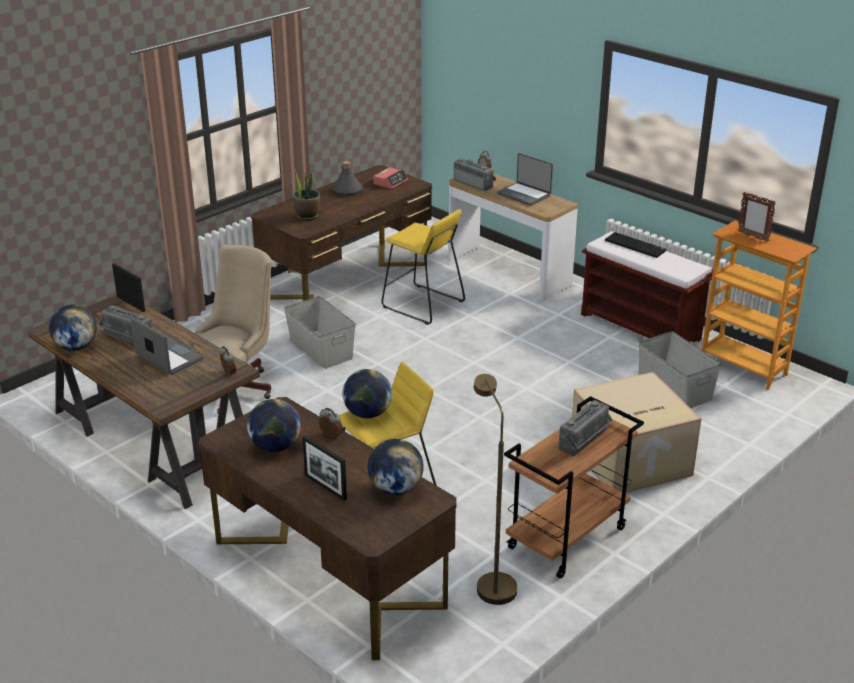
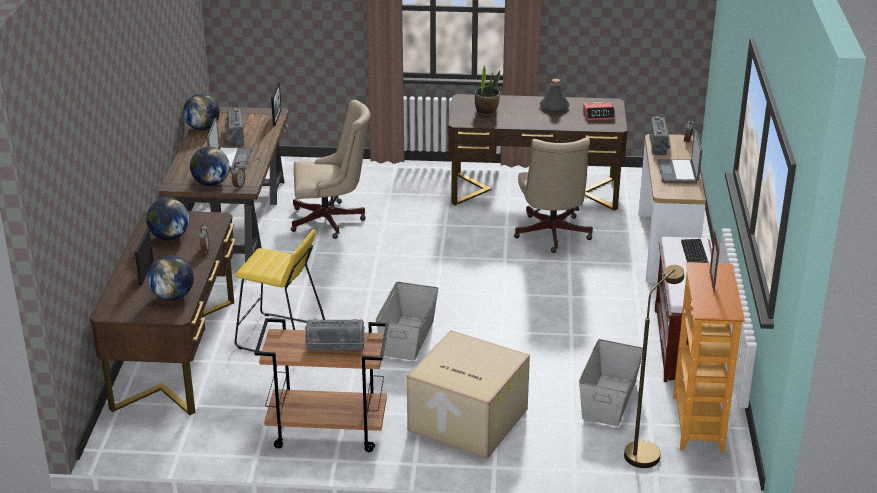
camera: 50 degrees right, 0 degrees up
grey storage box [284,296,356,369] -> grey storage box moved to [375,282,439,361]
globe [343,369,392,418] -> globe moved to [190,147,230,186]
yellow stool [381,209,465,325] -> beige office chair [514,138,593,253]
brown floor lamp [474,374,517,605] -> brown floor lamp moved to [624,265,684,468]

